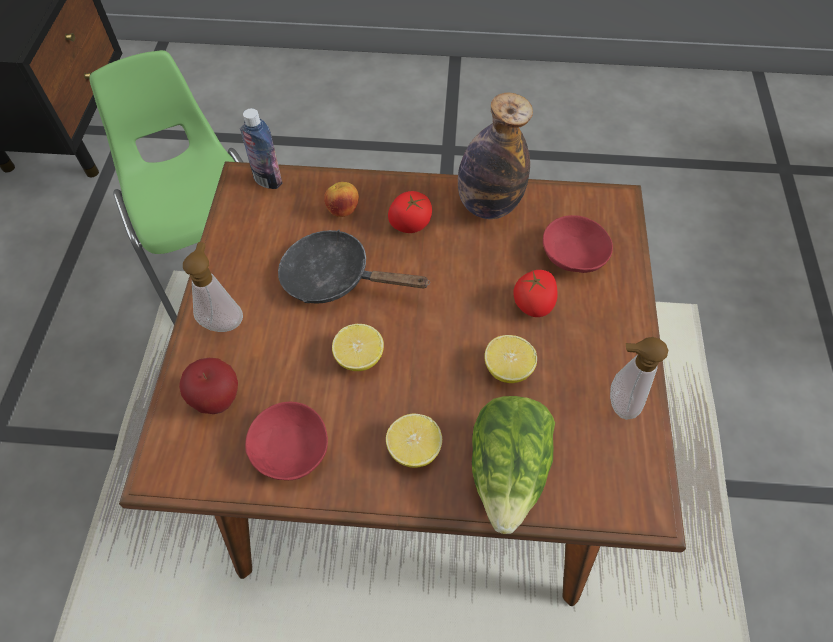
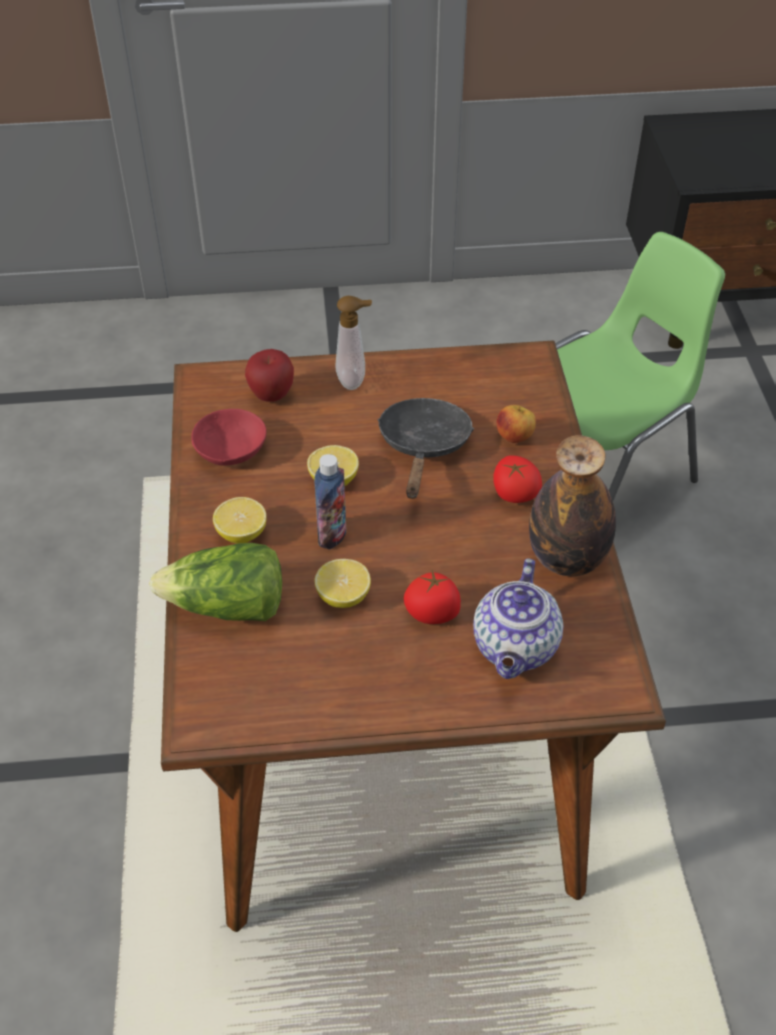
camera: 80 degrees right, 10 degrees down
bottle [240,108,282,189] -> bottle moved to [314,454,346,550]
red bowl [543,215,613,273] -> teapot [473,559,563,679]
soap dispenser [610,337,668,420] -> none

